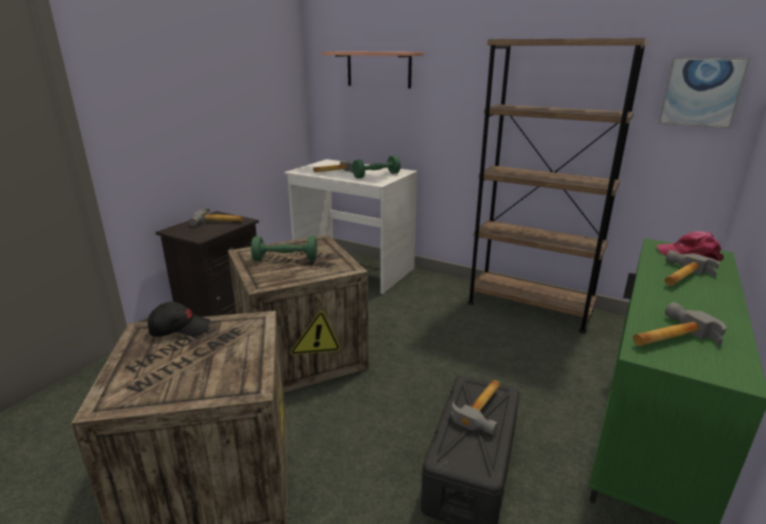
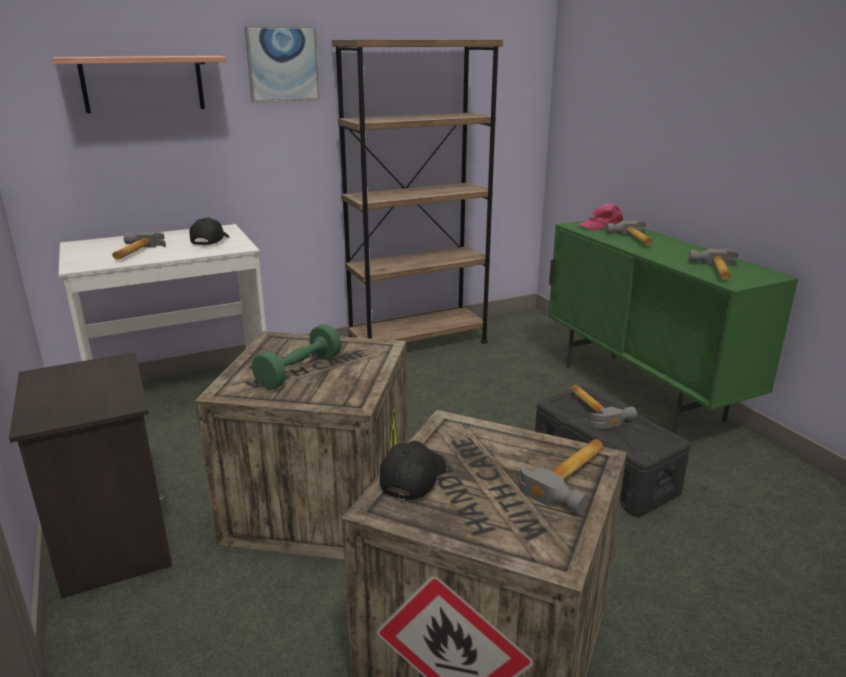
camera: 55 degrees left, 0 degrees up
hammer [189,208,243,226] -> hammer moved to [518,439,604,515]
green dumbbell [352,155,401,178] -> black cap [189,217,229,245]
picture [658,58,750,128] -> picture moved to [244,26,320,103]

